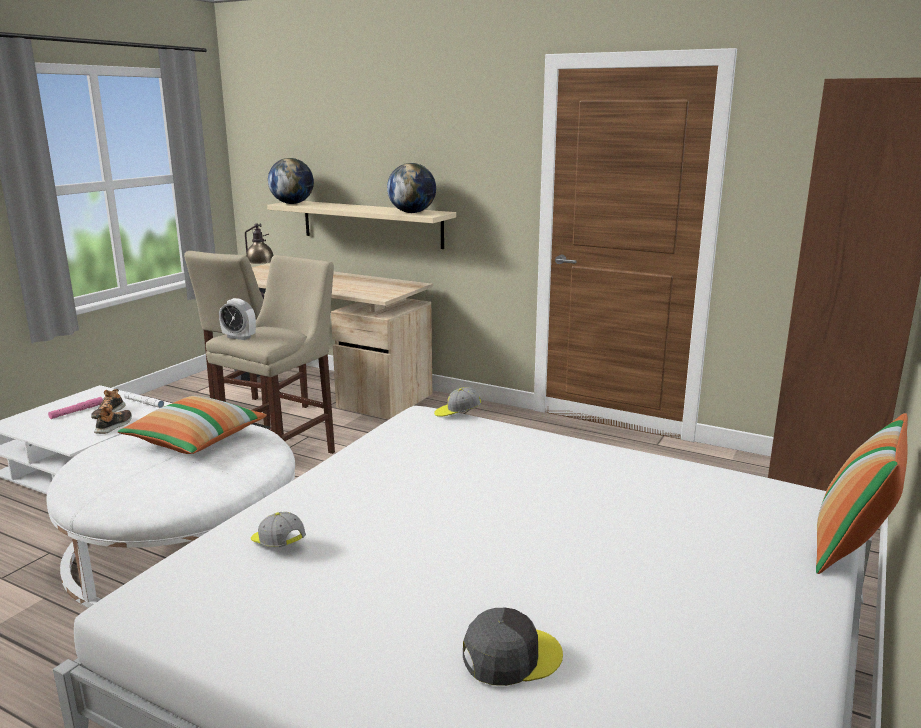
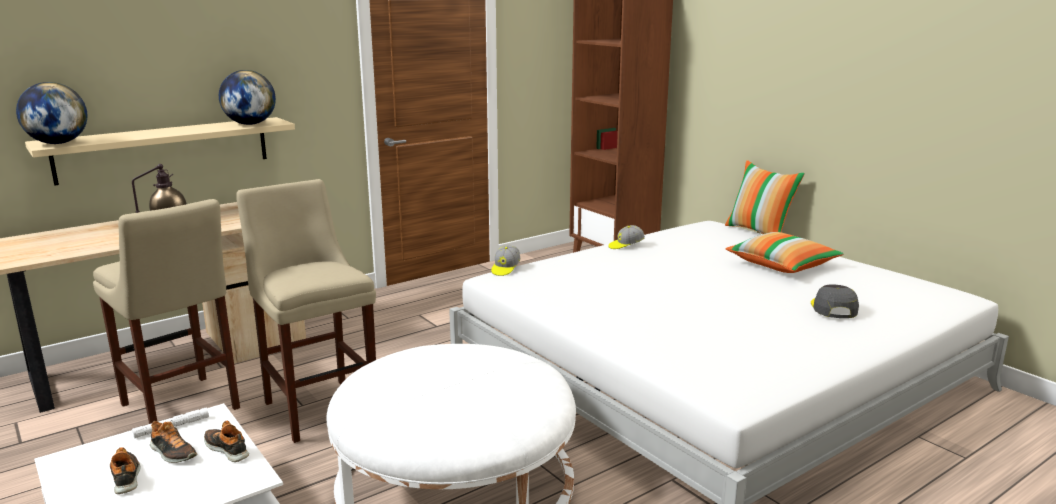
camera: 65 degrees left, 0 degrees up
pink flashlight [48,397,103,419] -> shoe [110,447,141,494]
pillow [118,396,267,454] -> pillow moved to [726,232,843,273]
alarm clock [219,298,256,340] -> none
cap [251,512,306,547] -> cap moved to [608,225,645,249]

